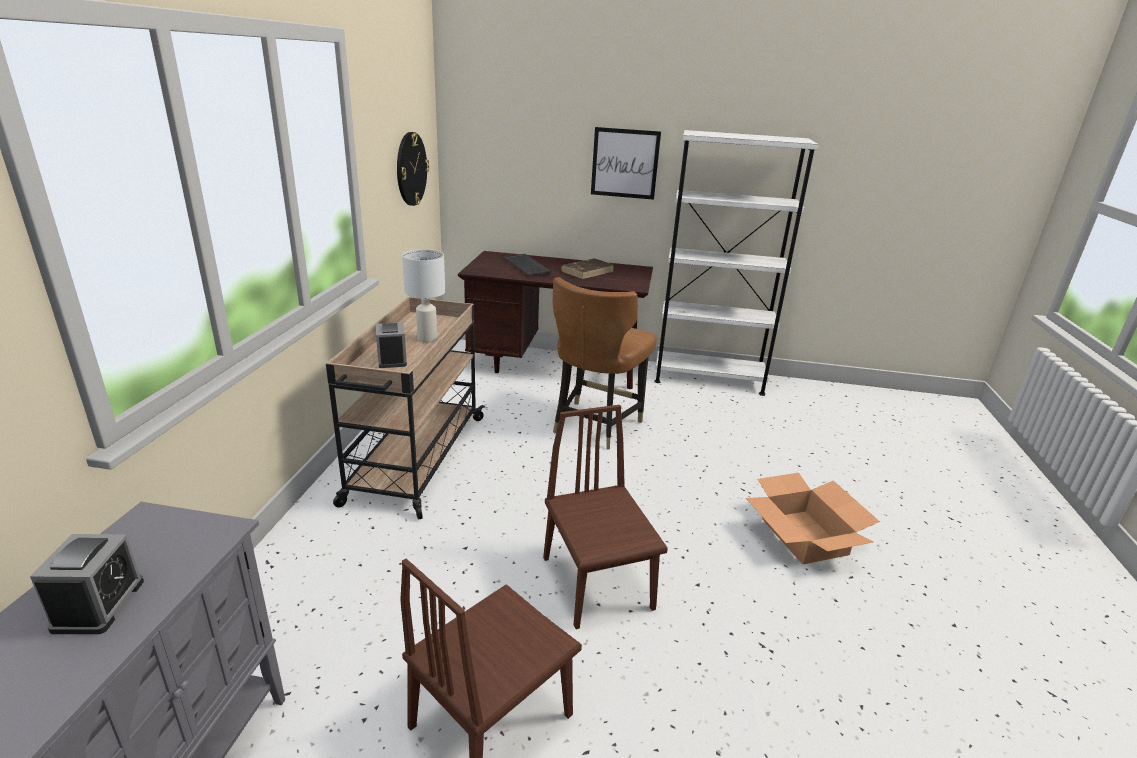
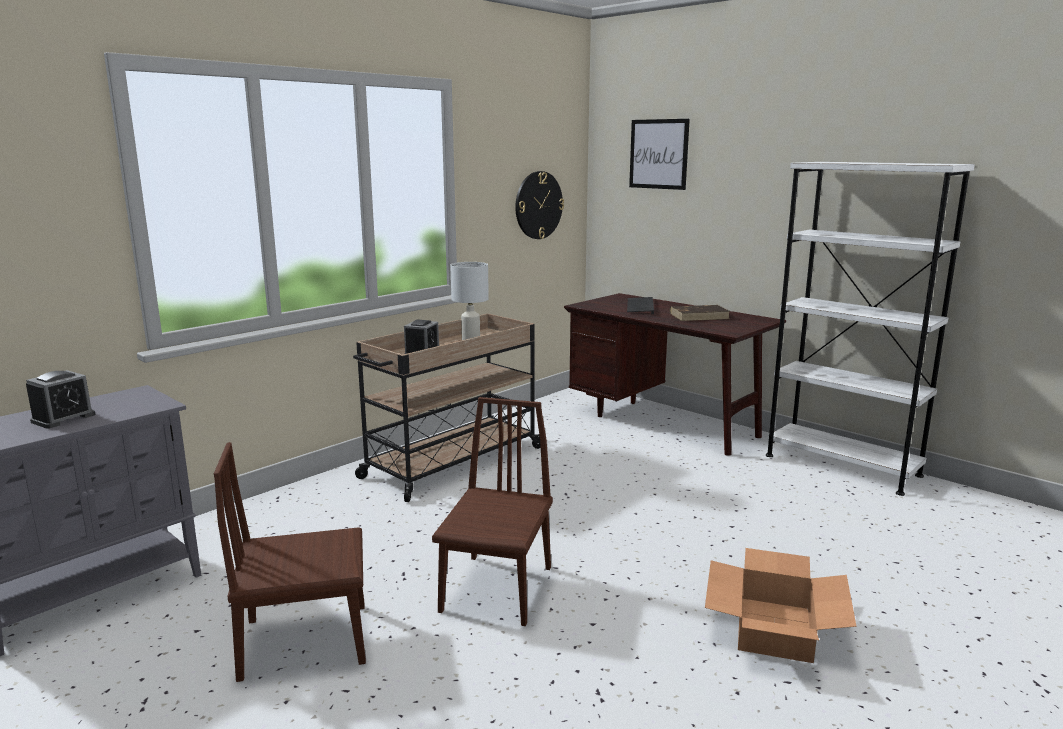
camera: 35 degrees right, 10 degrees down
brown chair [552,277,657,450] -> none
picture [591,127,661,200] -> picture moved to [629,119,690,190]

